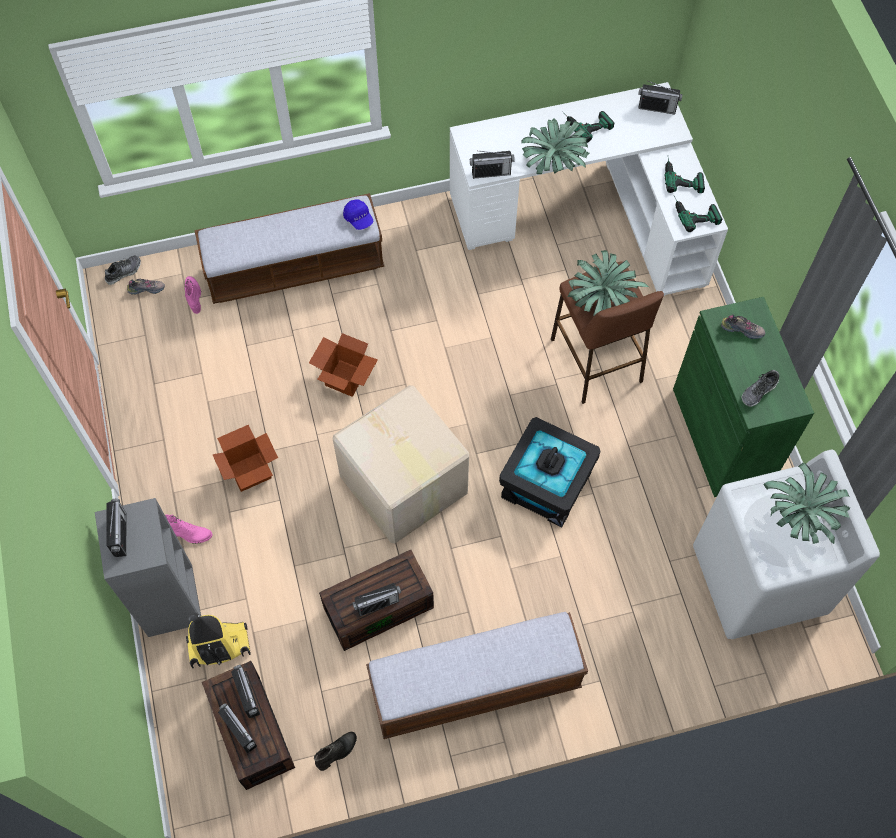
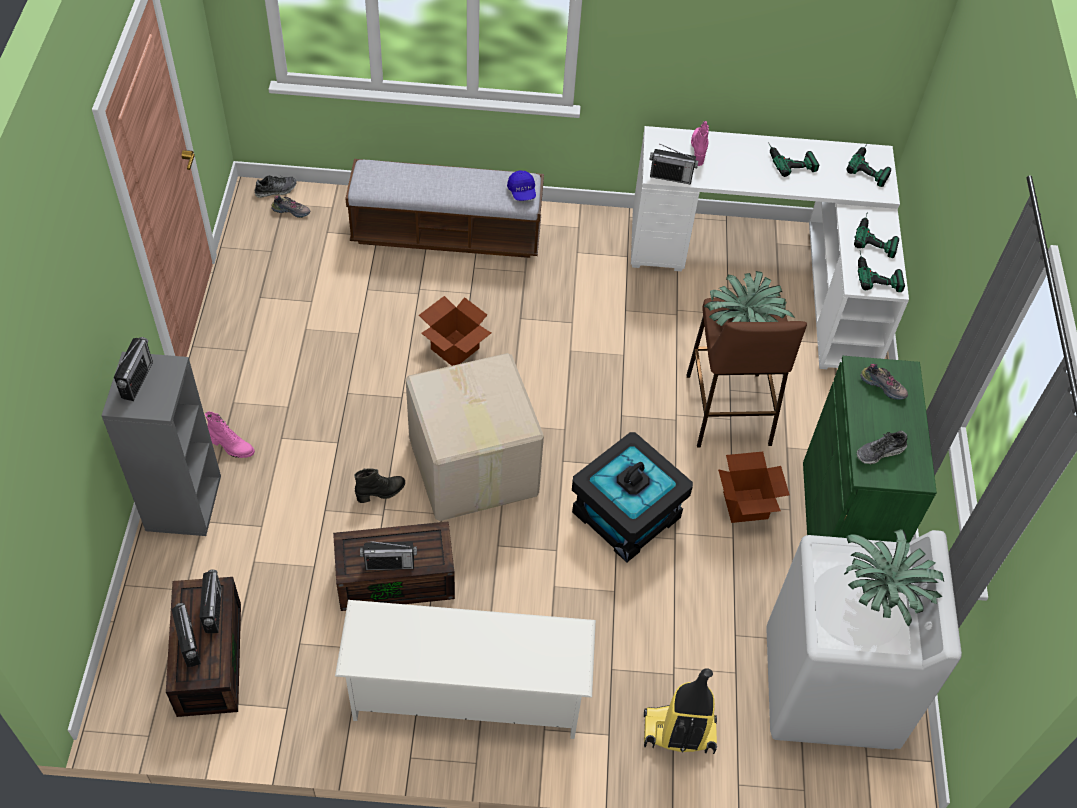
camera: 15 degrees right, 10 degrees down
pink boot [185,276,201,314] -> pink boot moved to [691,121,709,166]
vacuum cleaner [186,613,251,668] -> vacuum cleaner moved to [644,668,717,754]
cardboard box [212,425,278,492] -> cardboard box moved to [718,452,790,523]
black boot [314,732,357,771] -> black boot moved to [354,468,405,503]
bench [366,612,588,739] -> white shoe rack [335,600,596,739]
potted plant [522,119,589,174] -> none
radio [638,81,683,114] -> power drill [846,144,891,187]

